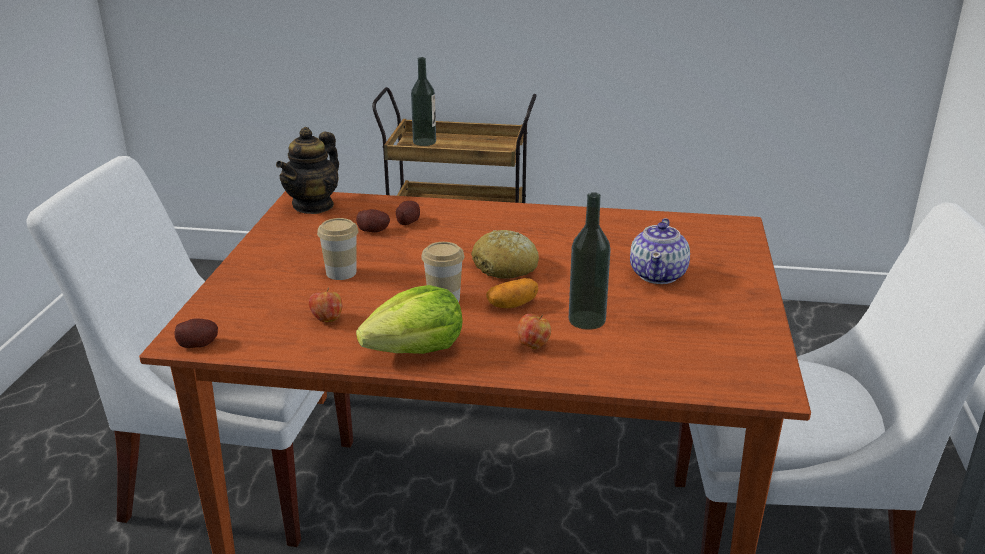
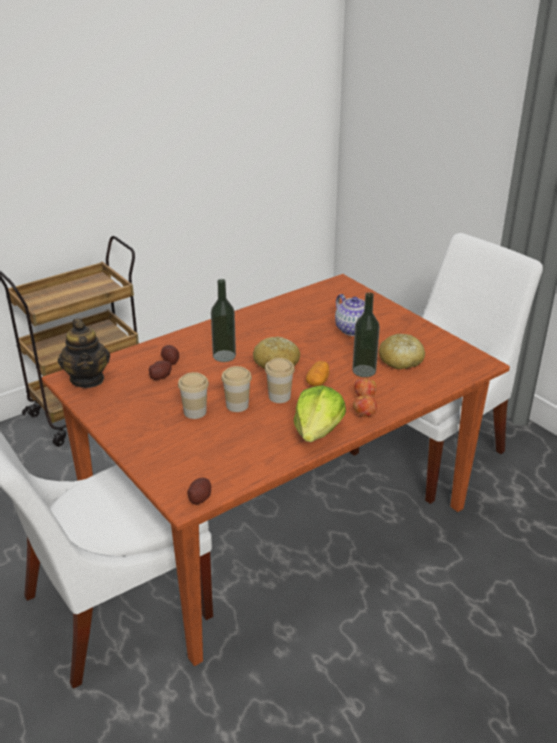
camera: 45 degrees left, 5 degrees up
apple [309,287,342,322] -> apple moved to [353,393,377,417]
bottle [411,57,436,146] -> bottle moved to [211,279,236,362]
none -> cup [221,366,252,412]
none -> bread [379,334,425,369]

